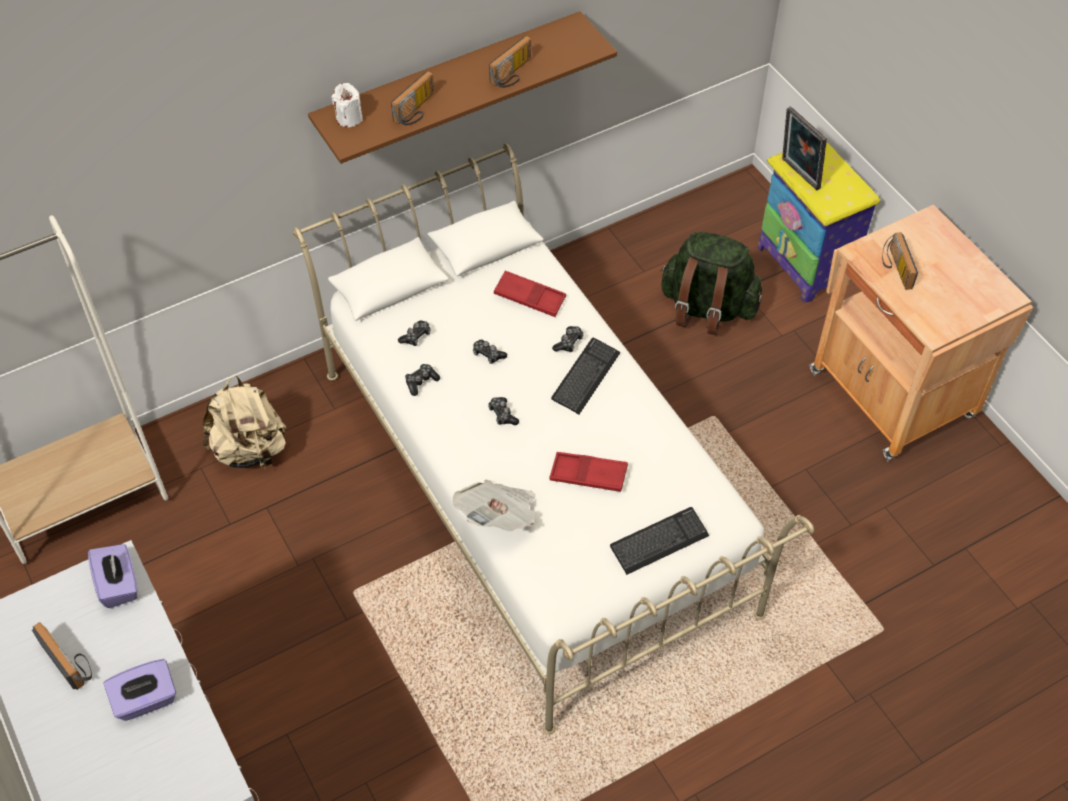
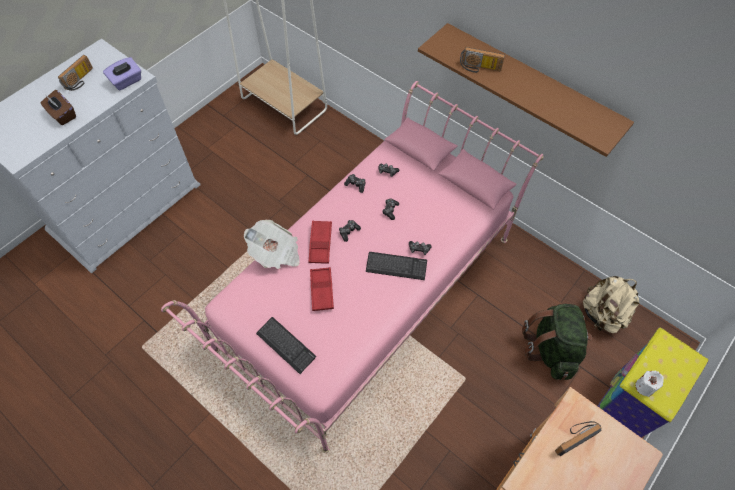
camera: 70 degrees right, 5 degrees up
purple tissue box [103,659,176,721] -> brown tissue box [40,90,76,125]
beige backpack [202,375,286,469] -> beige backpack moved to [583,276,640,333]
white bed [293,143,814,734] -> pink bed [161,81,544,453]
white candle [331,83,363,128] -> white candle moved to [635,371,664,397]
radio [489,36,531,88] -> none
red tray [494,270,566,317] -> red tray moved to [308,221,332,264]
picture frame [782,106,827,190] -> none

